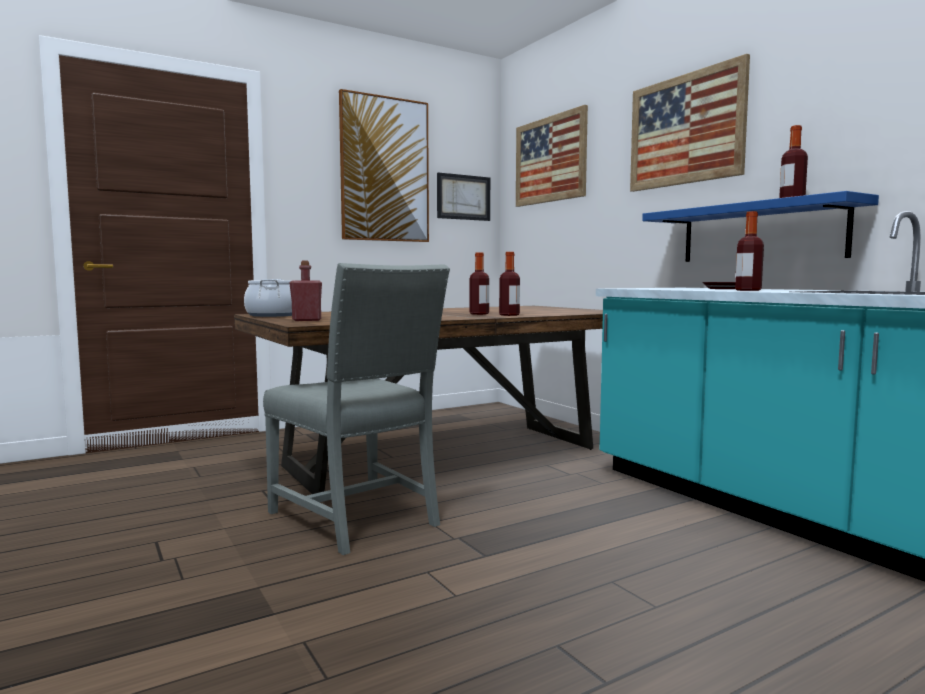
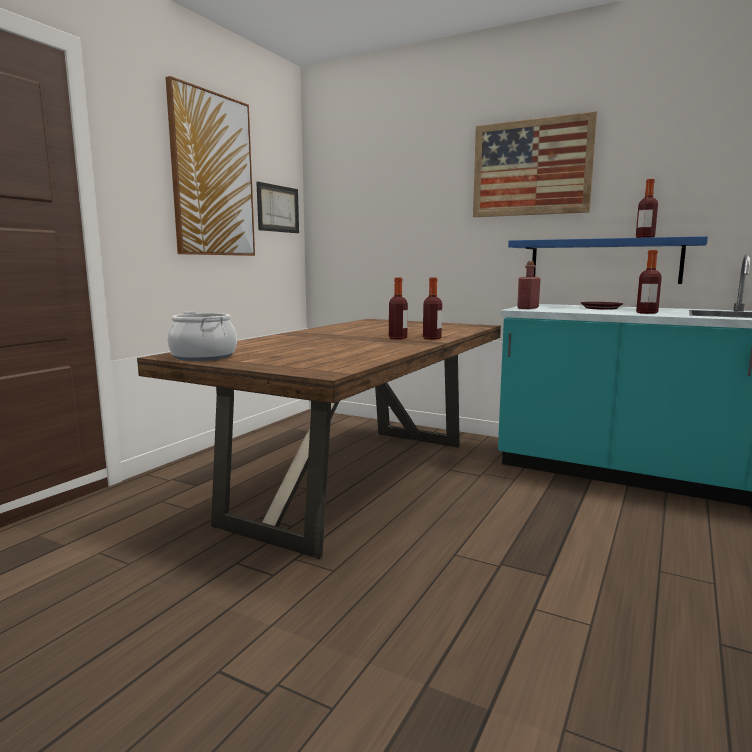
camera: 30 degrees left, 5 degrees up
grey chair [263,263,450,555] -> none
red bottle [289,261,322,321] -> red bottle moved to [517,261,541,309]
picture [516,105,588,207] -> none

